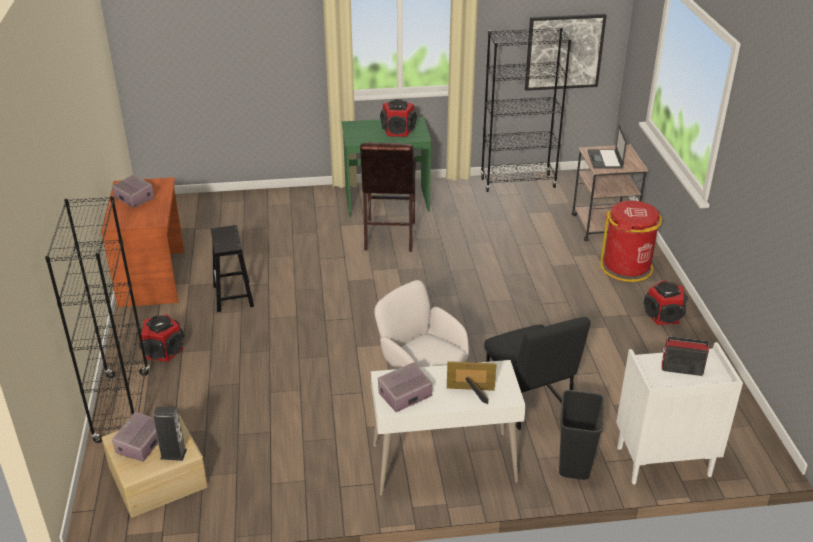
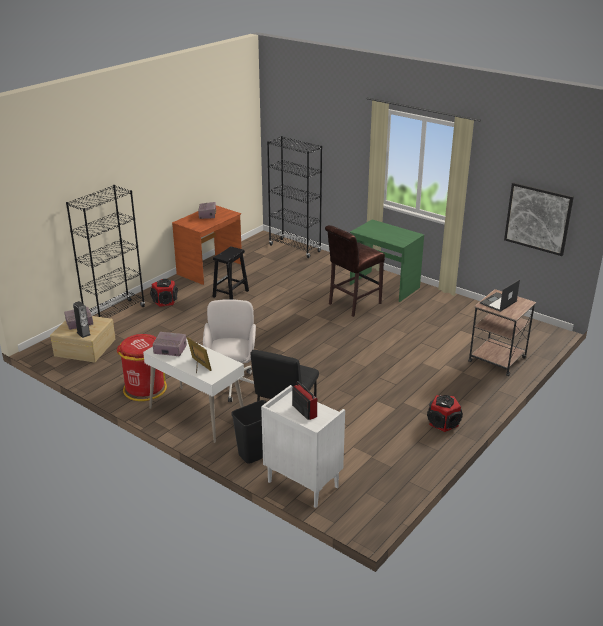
camera: 45 degrees right, 5 degrees down
speaker [380,99,417,137] -> none
black bookcase [480,27,571,192] -> black bookcase moved to [267,136,322,258]
red trash can [600,201,662,282] -> red trash can moved to [117,334,167,401]

